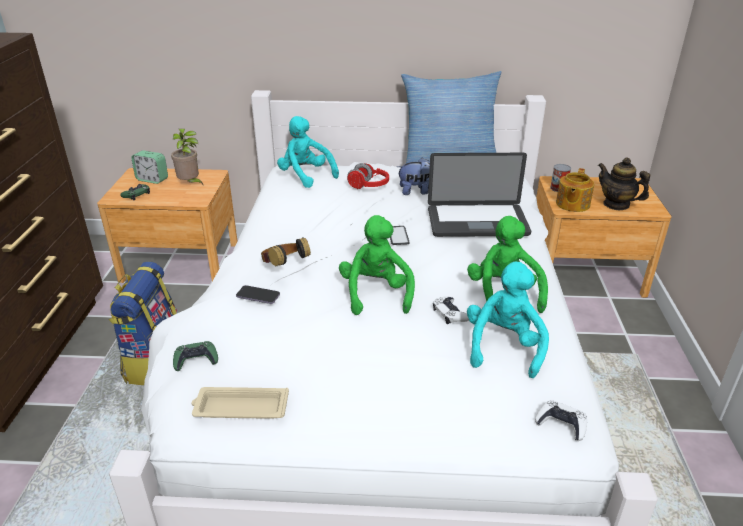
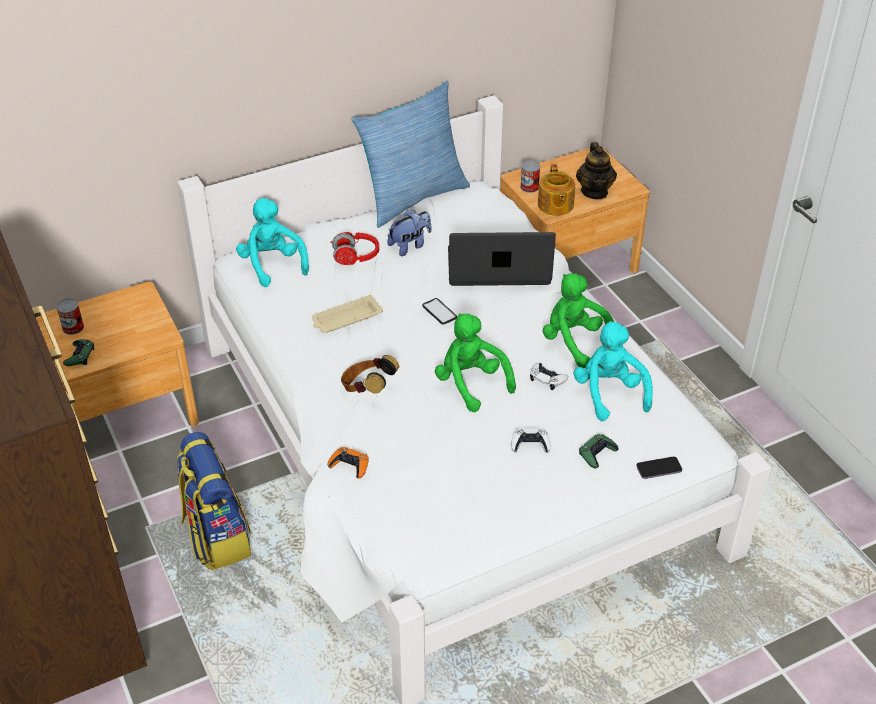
camera: 30 degrees left, 10 degrees up
alarm clock [131,150,168,184] -> can [56,298,84,335]
potted plant [171,129,204,186] -> none
green game controller [173,341,218,371] -> green game controller moved to [579,434,618,468]
beige tray [191,387,289,419] -> beige tray moved to [312,295,383,333]
phone [236,285,280,304] -> phone moved to [636,456,682,479]
turquoise plush toy [277,116,339,188] -> turquoise plush toy turned 45 degrees clockwise [236,198,309,287]
laptop [428,153,531,237] -> laptop turned 150 degrees counterclockwise [448,232,556,286]
white game controller [535,400,587,441] -> white game controller moved to [511,429,551,453]
teapot [598,157,650,210] -> teapot turned 105 degrees counterclockwise [576,142,617,200]
none -> orange game controller [327,447,369,479]

